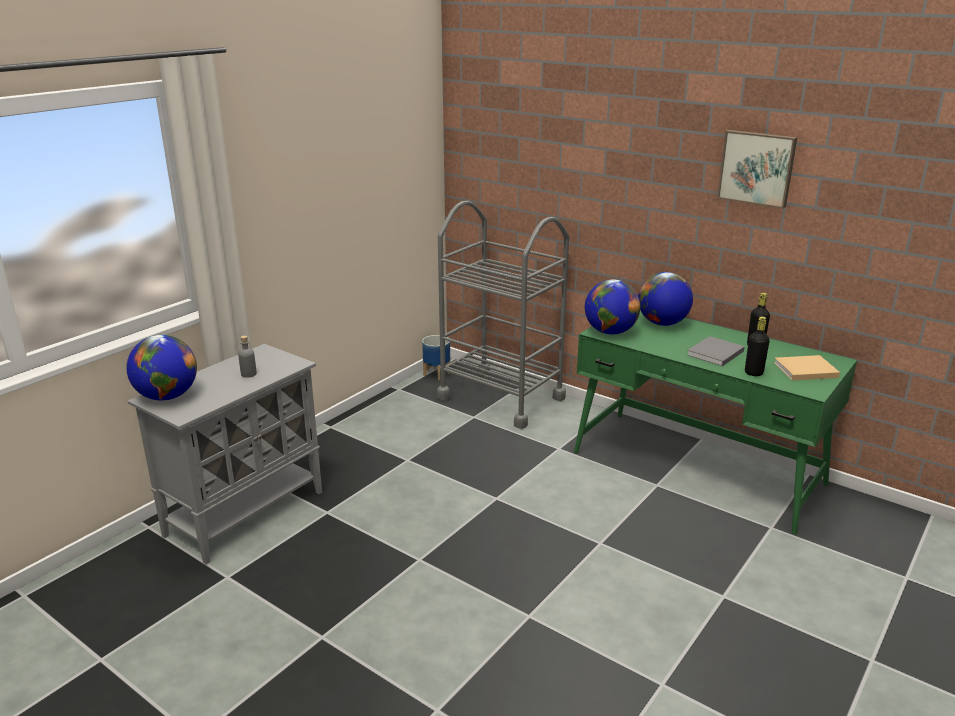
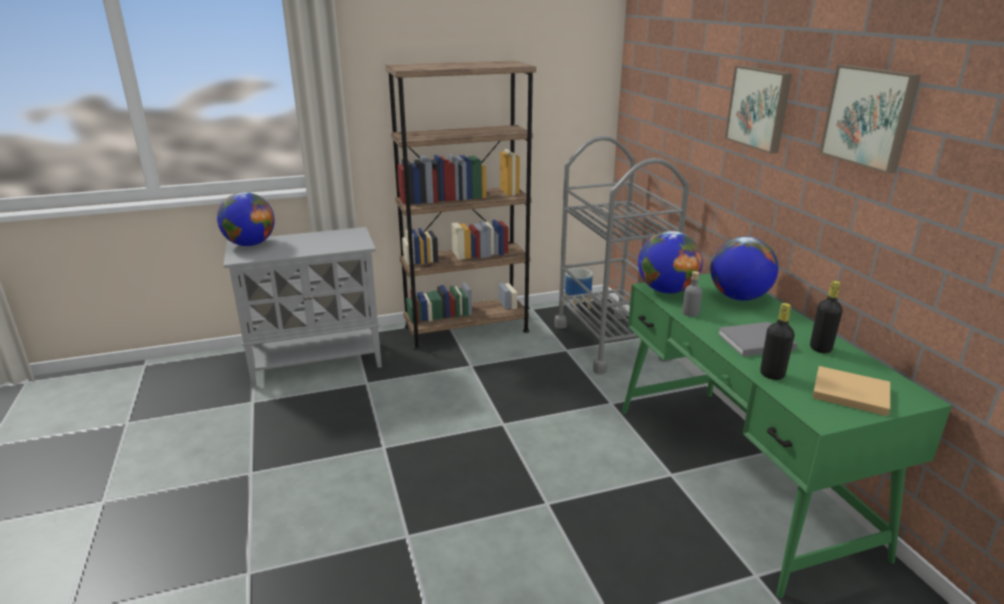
camera: 35 degrees right, 0 degrees up
grey bottle [238,336,257,378] -> grey bottle moved to [682,271,702,317]
none -> brown bookcase [385,61,536,350]
none -> picture [725,65,792,154]

